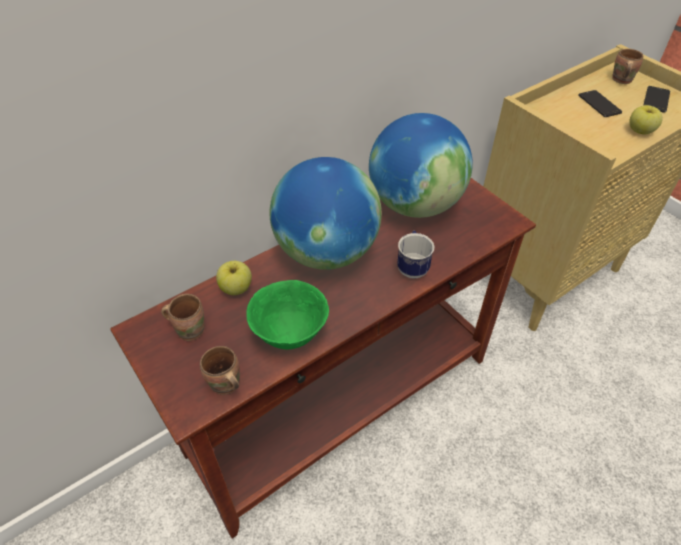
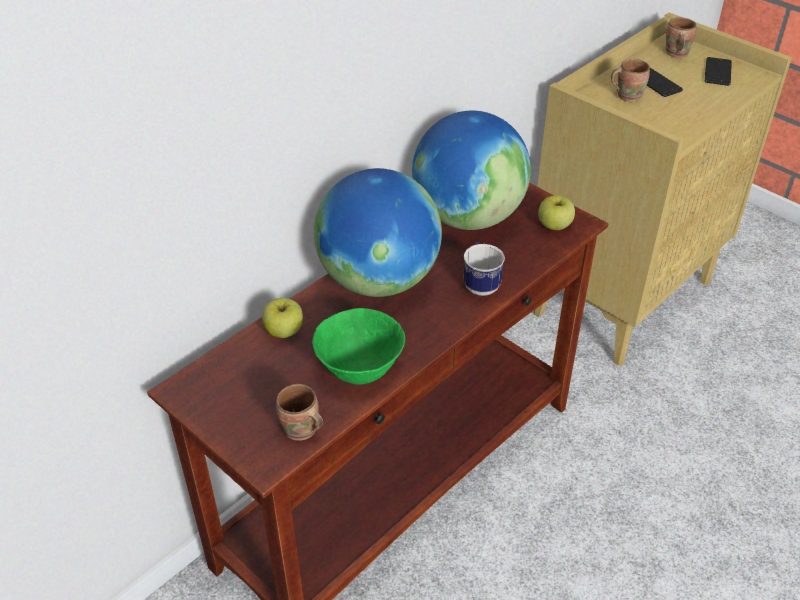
camera: 10 degrees left, 5 degrees down
brown mug [161,294,205,341] -> brown mug moved to [611,59,650,102]
apple [629,105,663,134] -> apple moved to [538,195,575,230]

